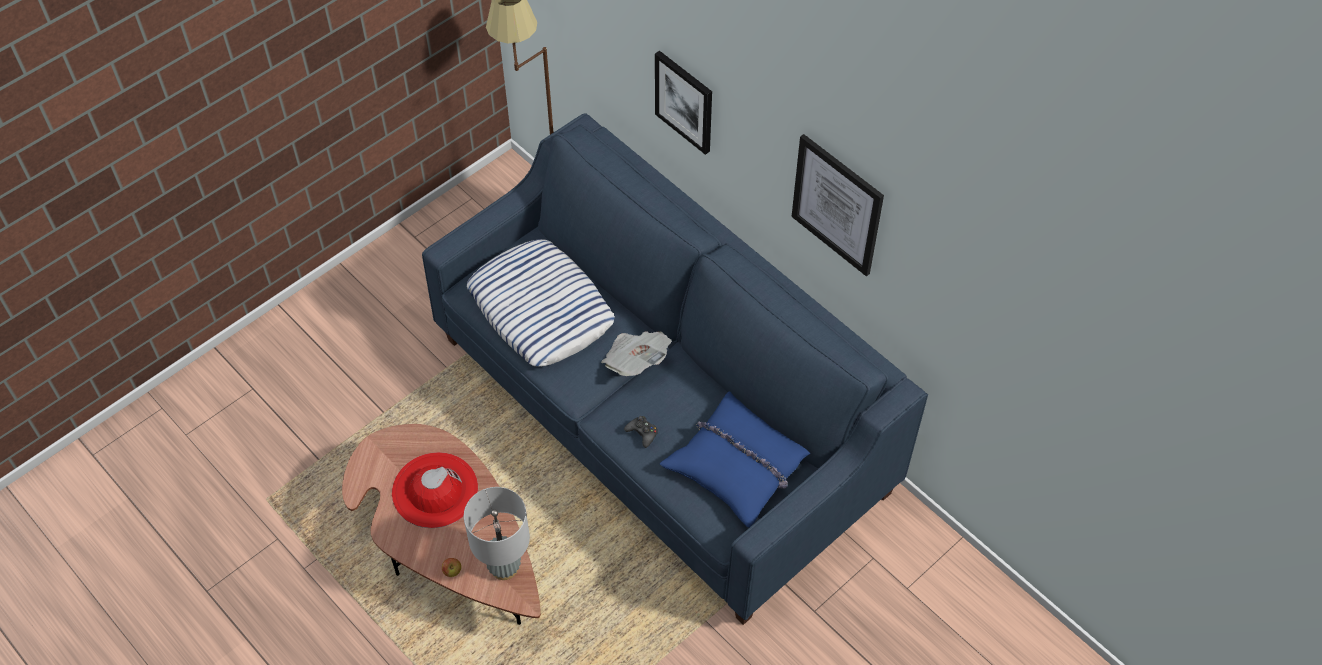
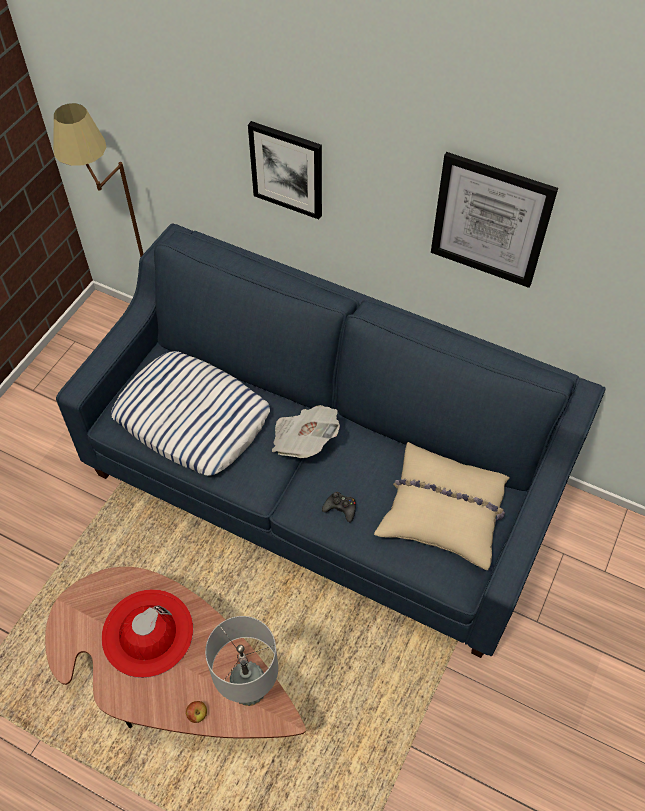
camera: 20 degrees left, 0 degrees up
blue pillow [660,391,810,528] -> beige pillow [374,442,509,570]

